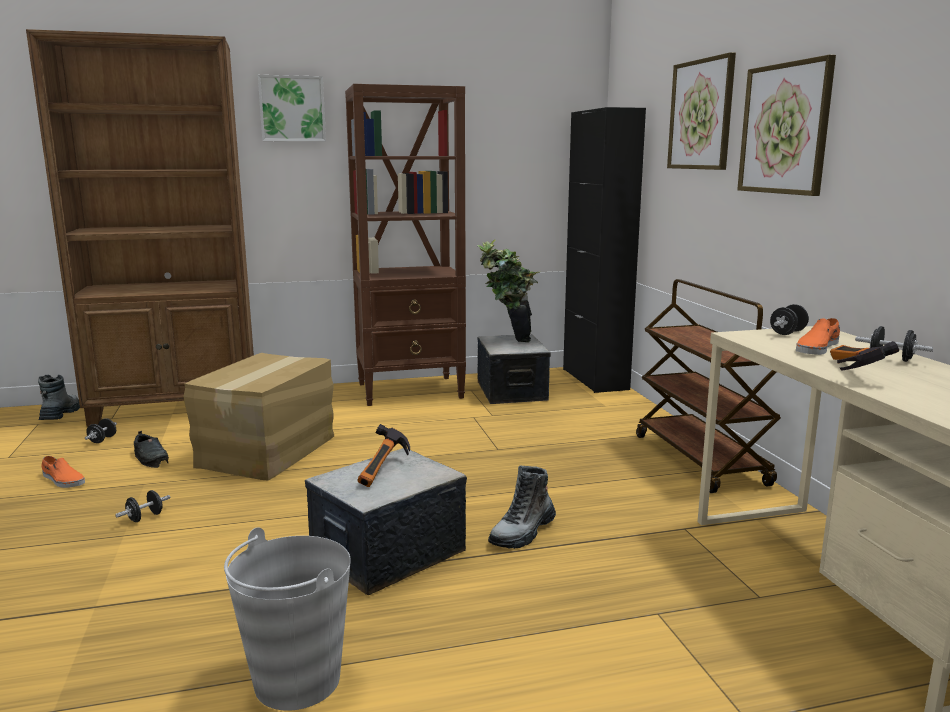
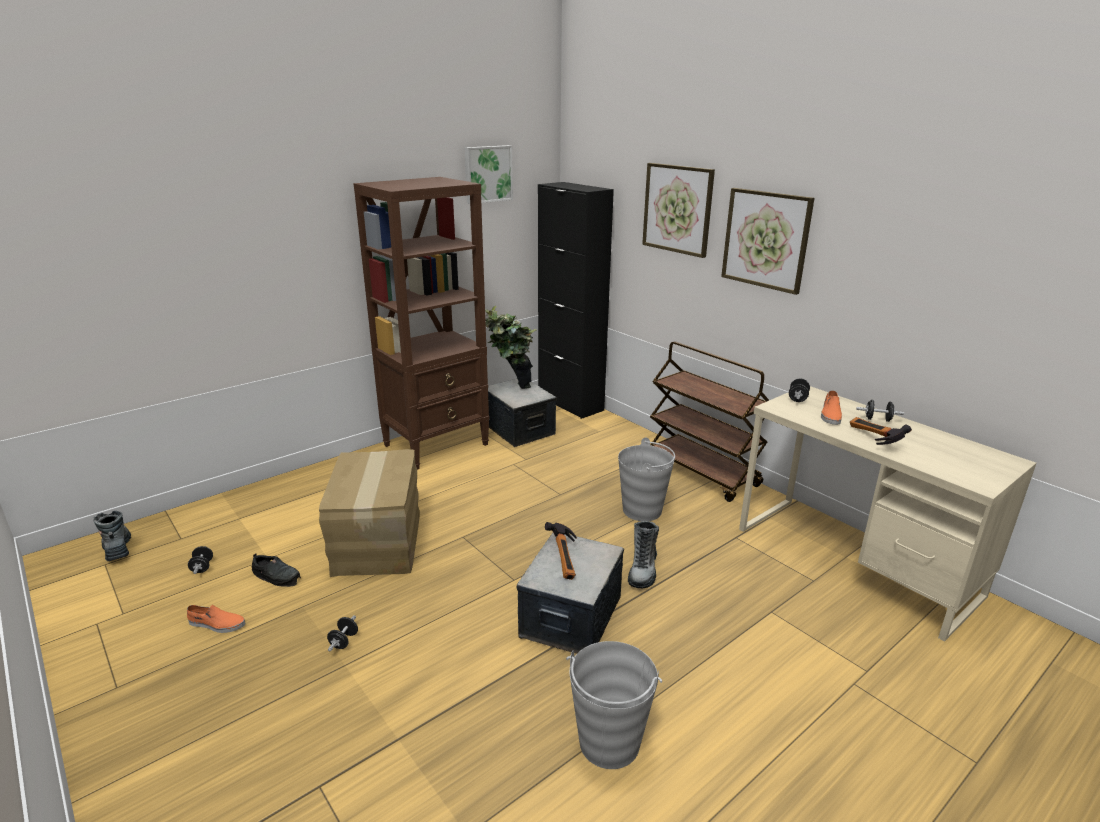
camera: 25 degrees left, 10 degrees up
brown bookcase [26,29,254,427] -> none
picture [258,75,326,142] -> picture moved to [465,145,513,204]
none -> grey bucket [618,438,675,521]

